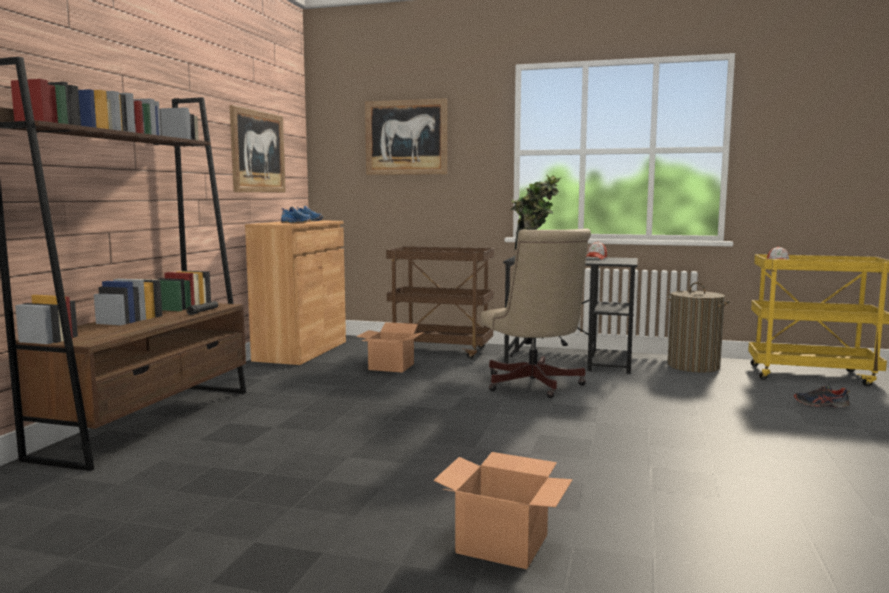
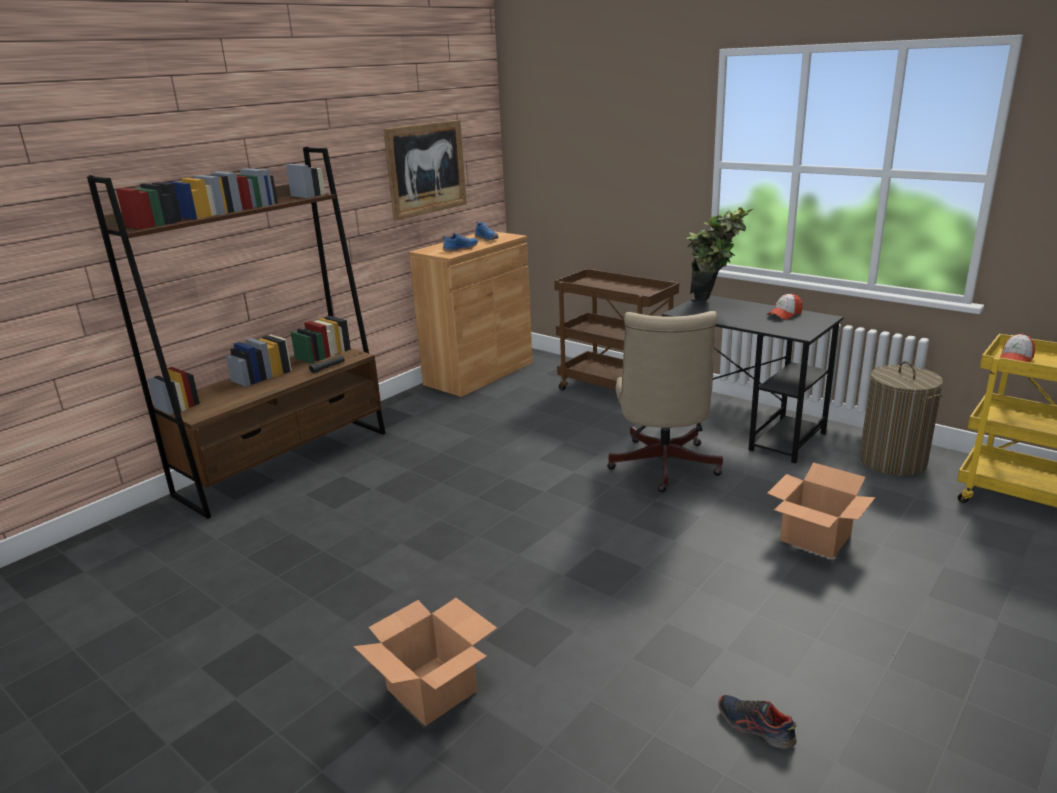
camera: 25 degrees right, 15 degrees up
cardboard box [356,322,424,373] -> cardboard box moved to [767,462,875,559]
picture [365,98,447,175] -> none
shoe [794,385,850,407] -> shoe moved to [718,695,796,749]

